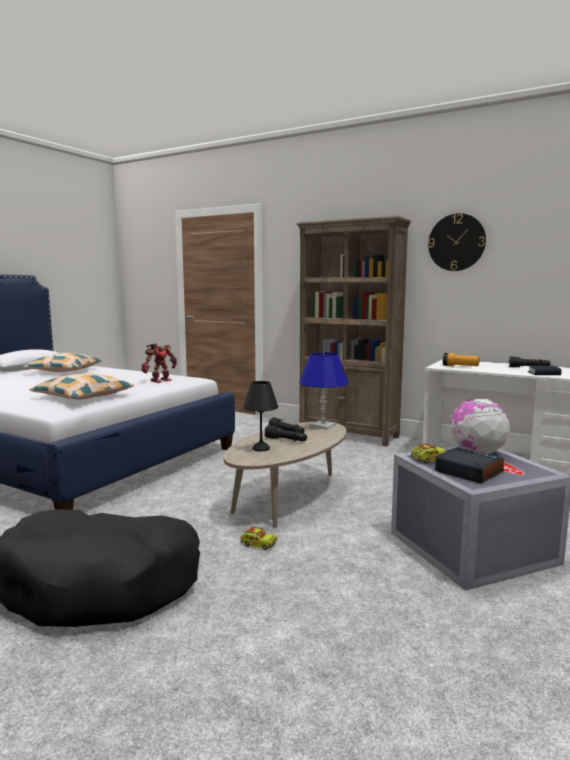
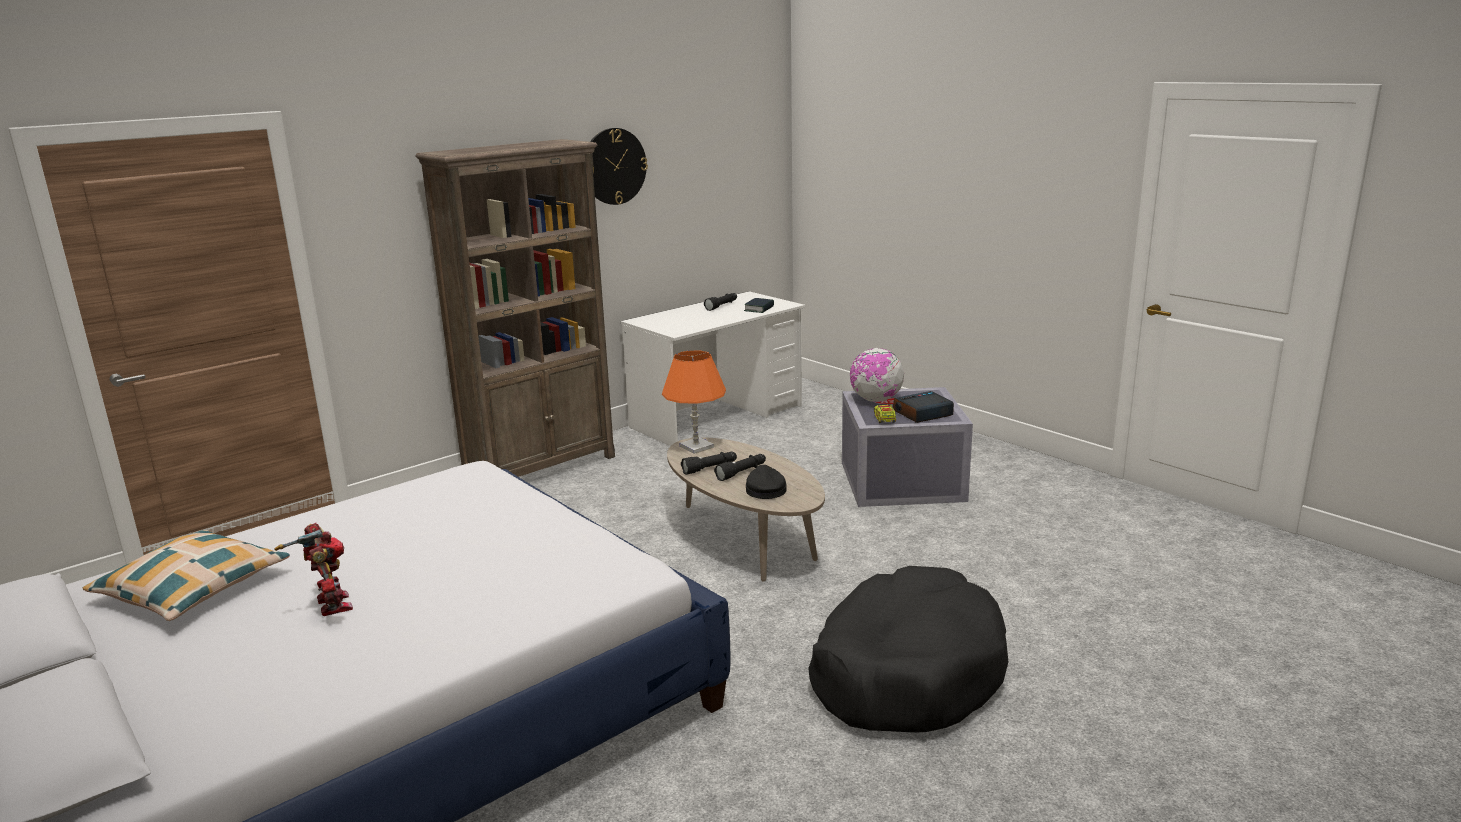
camera: 70 degrees left, 10 degrees up
pillow [29,373,134,400] -> none
toy robot [141,343,177,383] -> toy robot moved to [274,523,353,616]
toy truck [240,527,278,550] -> none
black table lamp [243,381,278,452] -> black cap [746,465,787,499]
blue table lamp [299,352,348,430] -> orange table lamp [662,350,726,454]
flashlight [443,353,480,366] -> none

